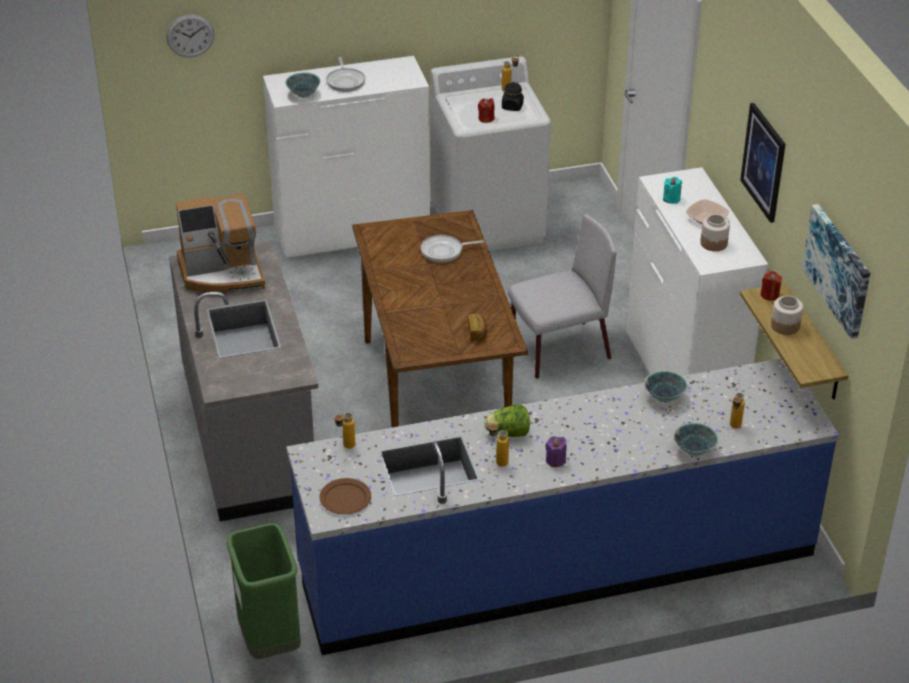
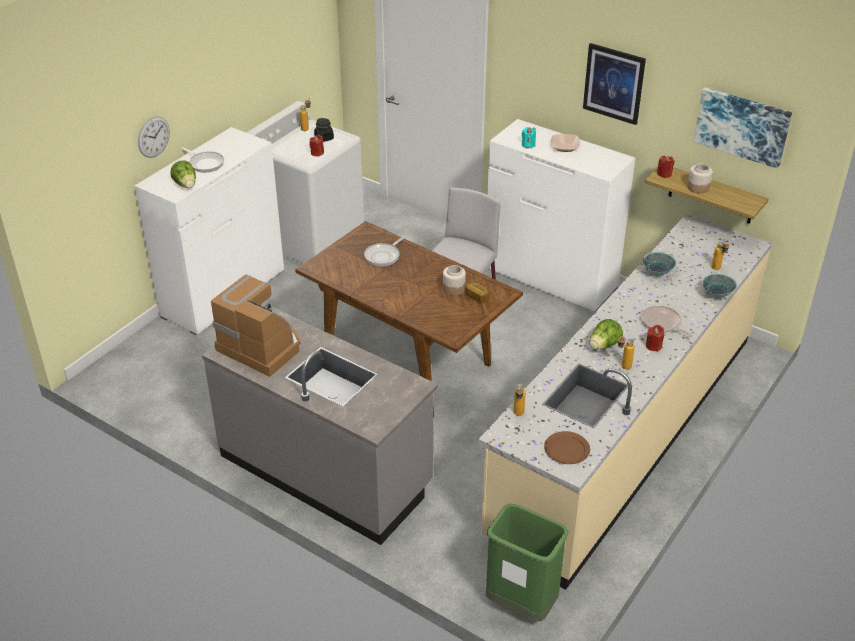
camera: 40 degrees left, 0 degrees up
wall clock [167,14,214,57] -> wall clock moved to [138,116,170,158]
coffee machine [176,194,265,293] -> coffee machine turned 90 degrees counterclockwise [211,275,301,377]
bowl [285,72,321,98] -> lettuce [170,160,196,188]
blue counter [286,359,839,655] -> beige counter [478,214,772,590]
purple candle [545,436,567,467] -> red candle [646,325,664,352]
jar [700,214,730,251] -> jar moved to [443,265,466,296]
none -> frying pan [641,305,693,337]

